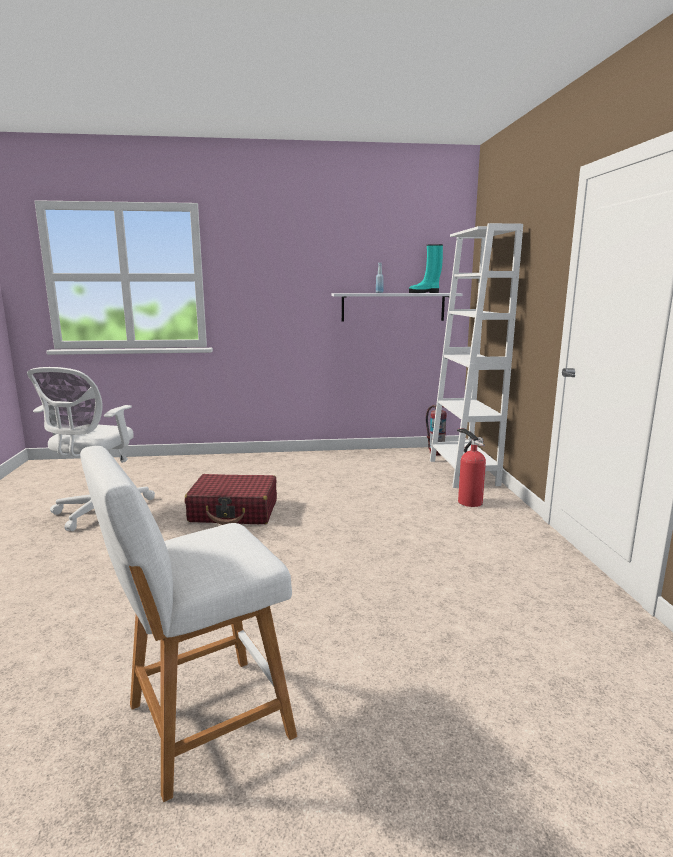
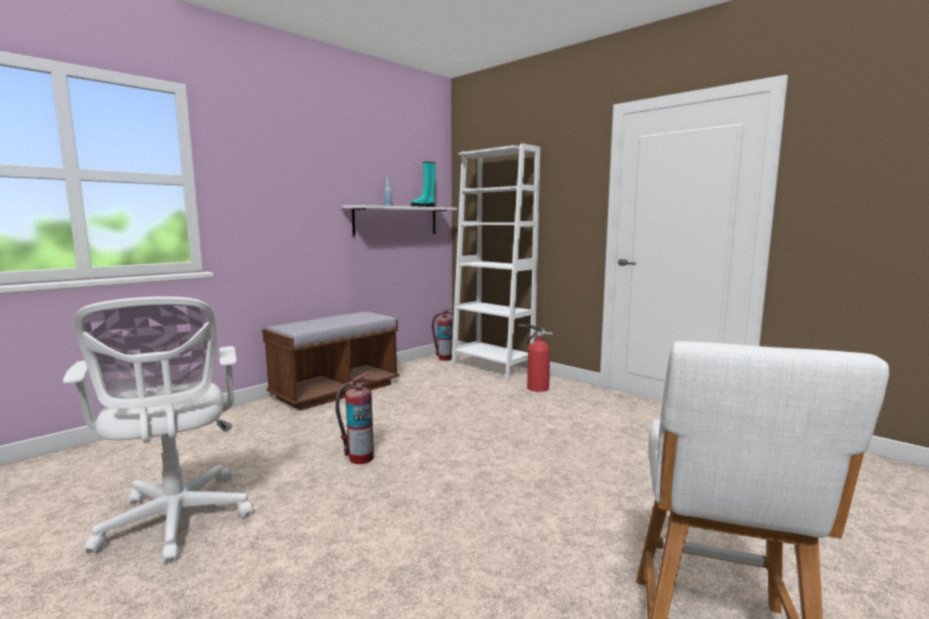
camera: 40 degrees left, 5 degrees down
red suitcase [185,474,277,525] -> fire extinguisher [335,370,380,464]
none -> brown bench [262,312,399,411]

